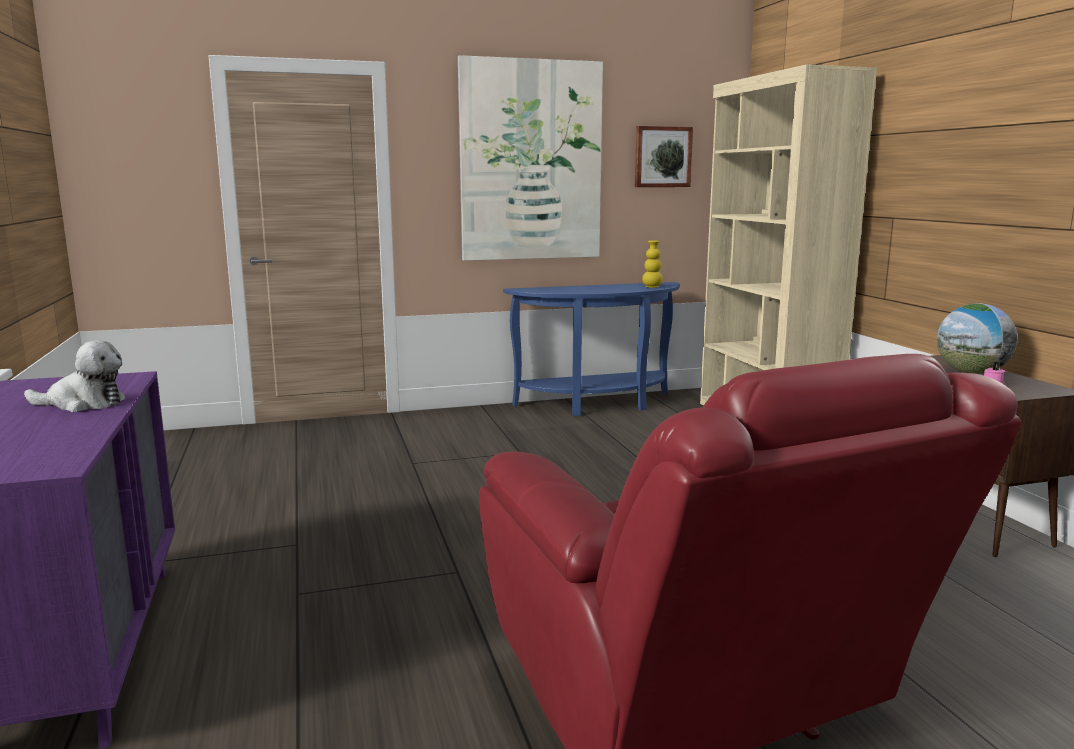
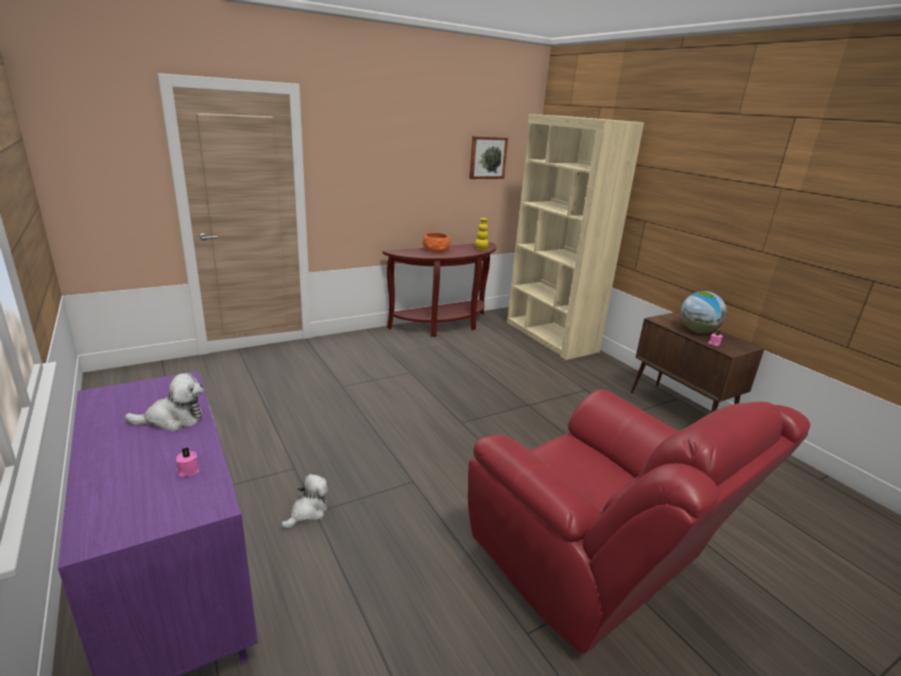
camera: 15 degrees left, 10 degrees up
picture [458,55,603,261] -> none
blue console table [503,282,680,416] -> brown console table [383,242,496,337]
none -> pink candle [176,447,200,477]
none -> plush toy [281,474,328,529]
none -> orange bowl [422,232,451,253]

